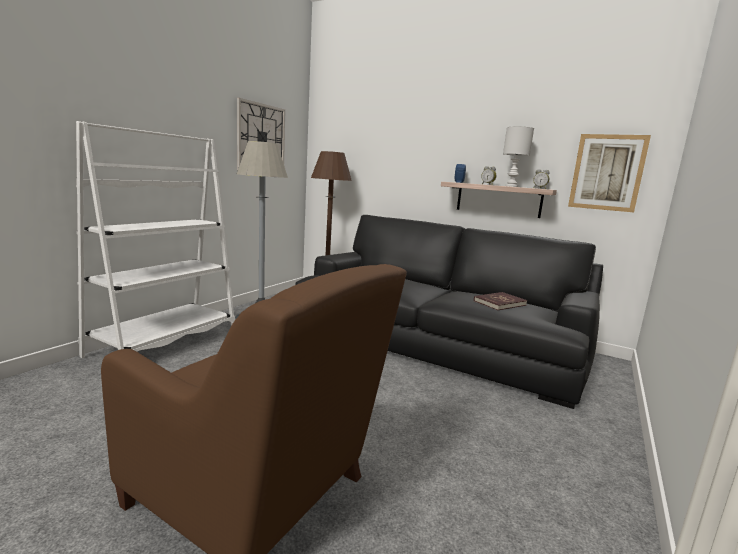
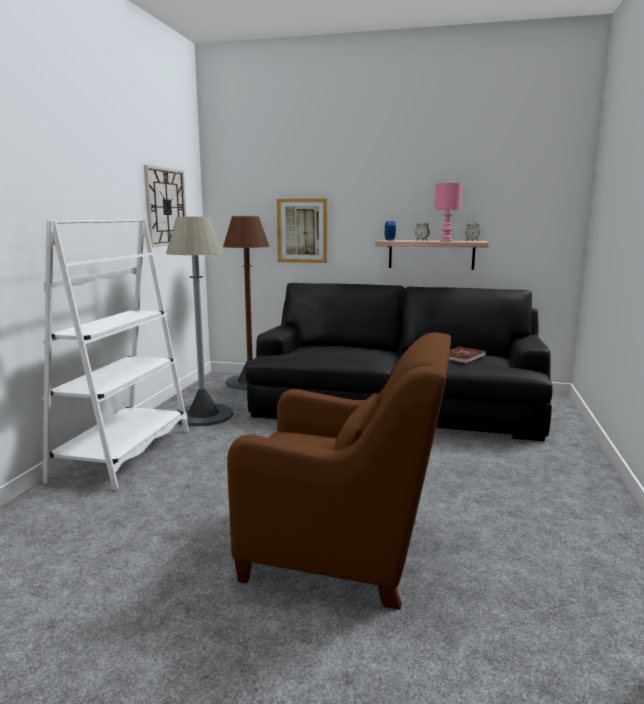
camera: 15 degrees left, 0 degrees up
white table lamp [503,126,534,187] -> pink table lamp [435,183,463,242]
picture [568,134,651,212] -> picture moved to [277,198,328,263]

